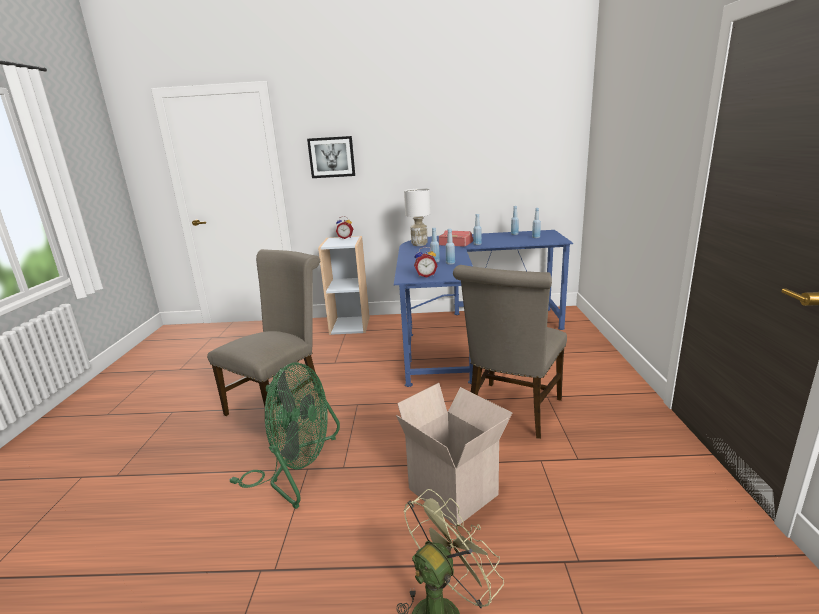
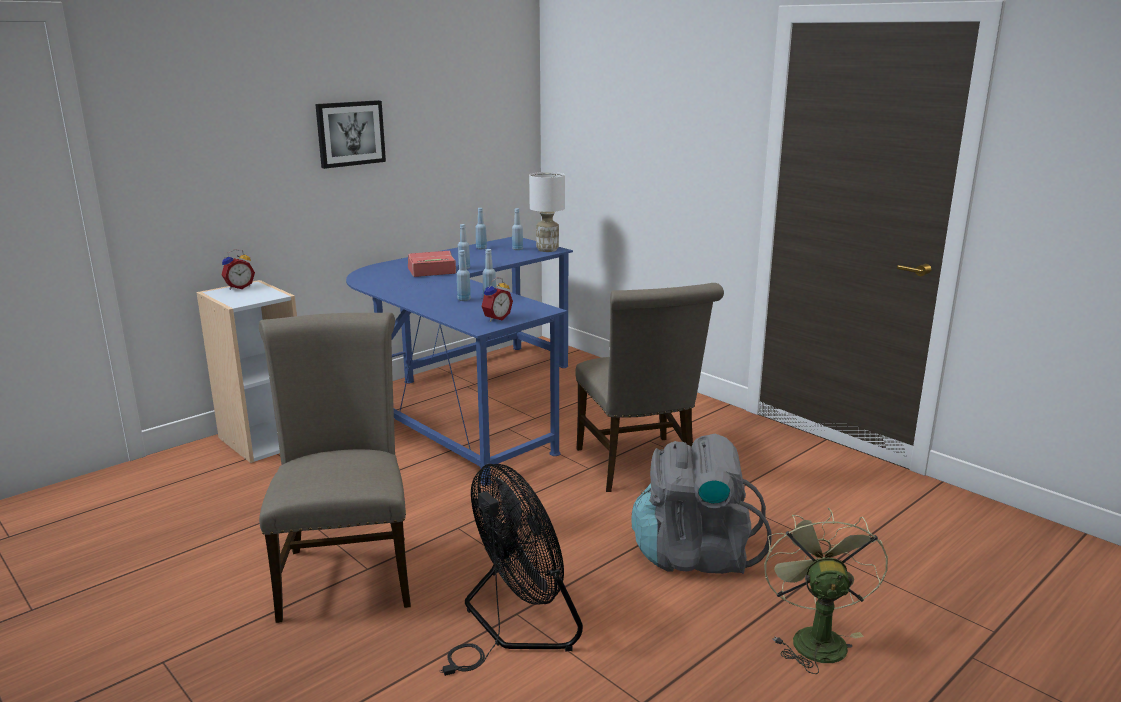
camera: 45 degrees left, 0 degrees up
green fan [229,362,340,509] -> black fan [440,464,583,676]
picture [307,136,355,178] -> picture moved to [315,100,386,169]
cardboard box [396,383,512,526] -> grey backpack [632,434,772,574]
white table lamp [404,188,431,246] -> white table lamp moved to [529,172,565,252]

